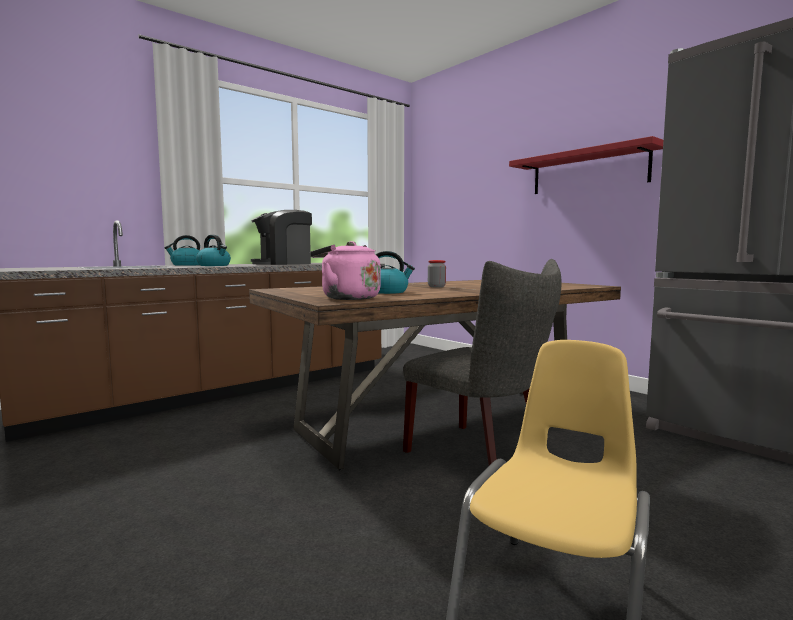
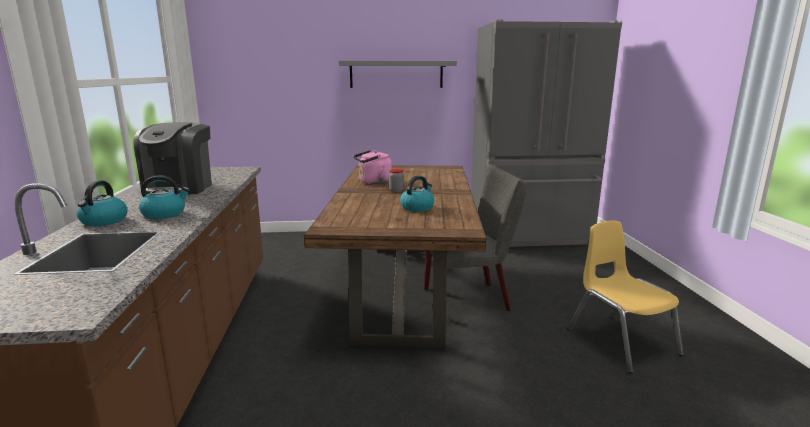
camera: 55 degrees left, 10 degrees up
pink kettle [310,241,381,300] -> pink kettle moved to [354,150,392,184]
red shelf [509,136,663,194] -> grey shelf [339,61,457,88]

